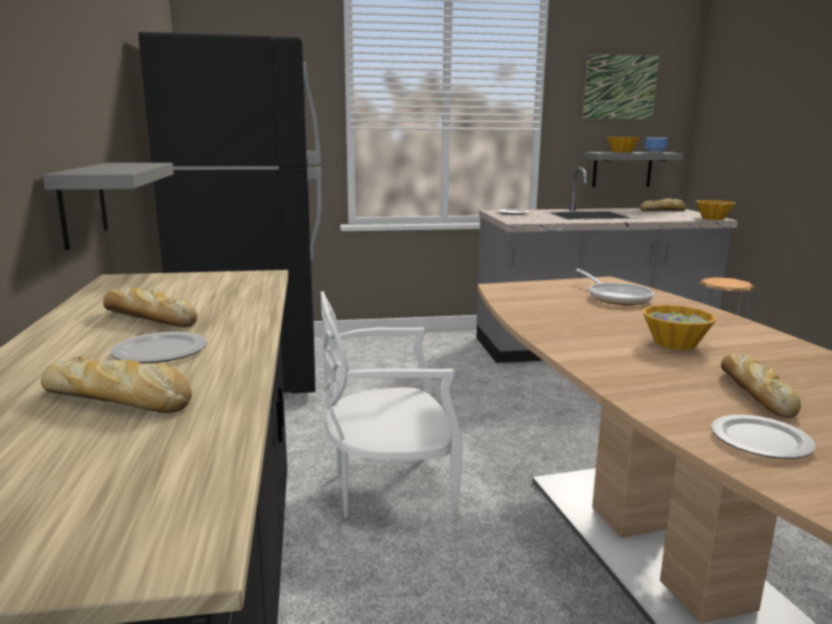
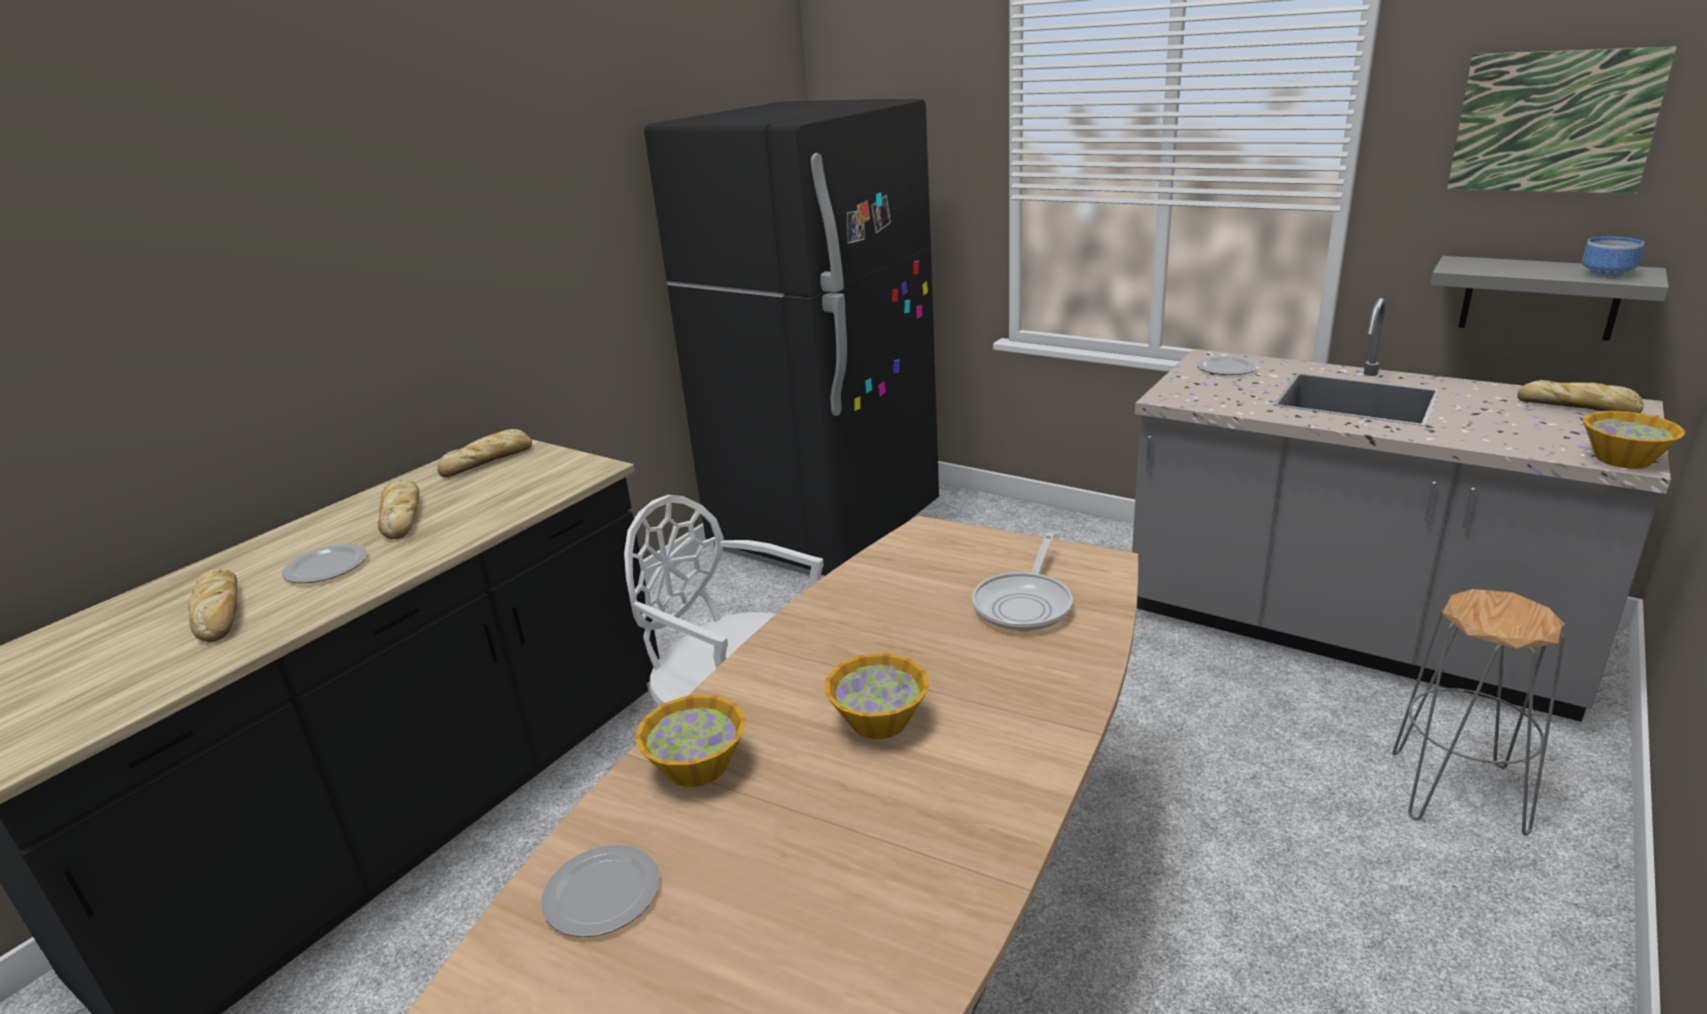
camera: 45 degrees right, 10 degrees up
grey shelf [43,163,174,250] -> none
bowl [606,137,640,153] -> bowl moved to [635,695,746,787]
bread [721,353,801,418] -> bread moved to [437,429,532,477]

